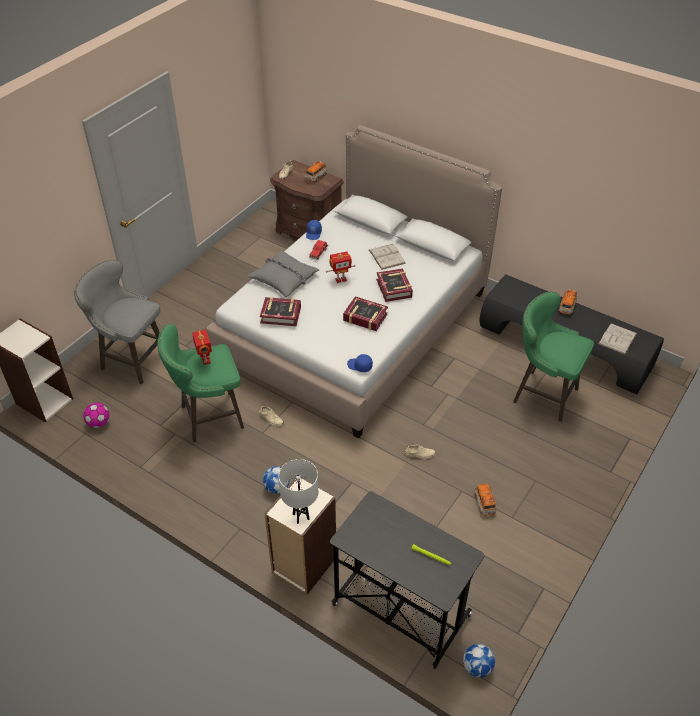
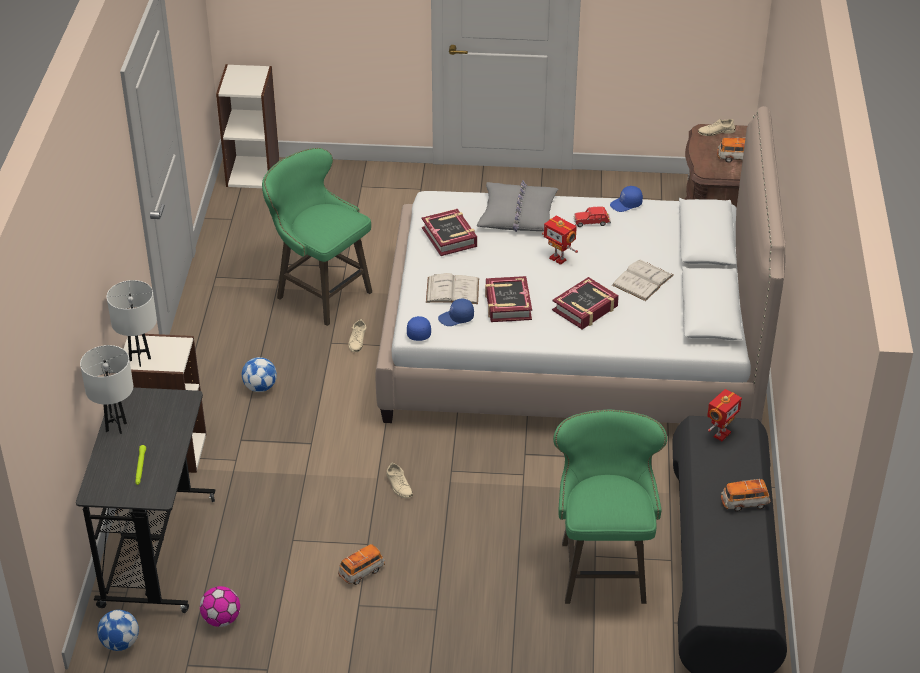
camera: 60 degrees right, 5 degrees down
grey stool [74,260,161,384] -> none
football [83,403,109,428] -> football moved to [200,586,240,627]
toy robot [192,330,212,365] -> toy robot moved to [707,389,742,441]
white book [599,323,637,354] -> white book moved to [426,273,479,304]
none -> white table lamp [80,345,133,434]
none -> blue cap [438,298,474,326]

